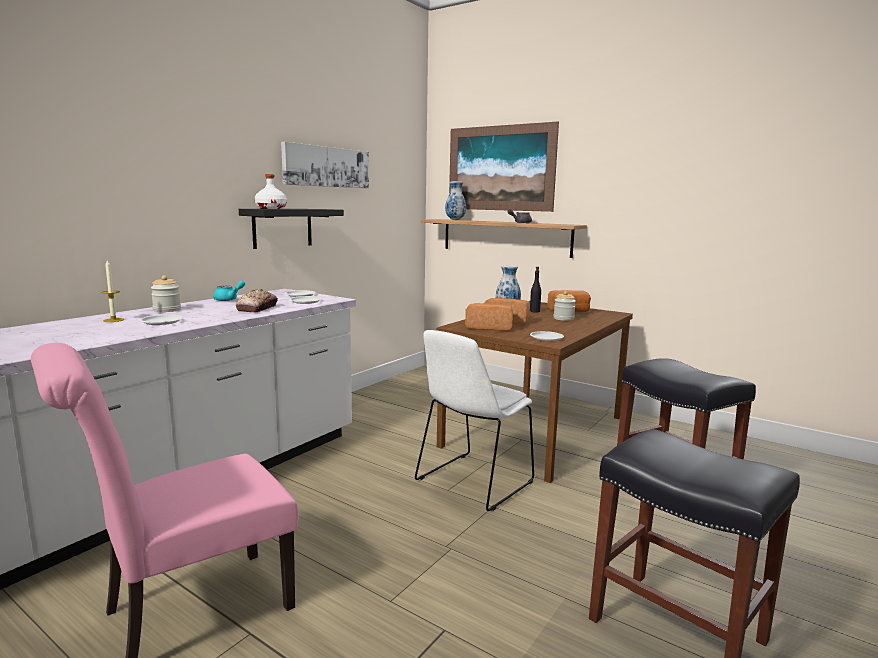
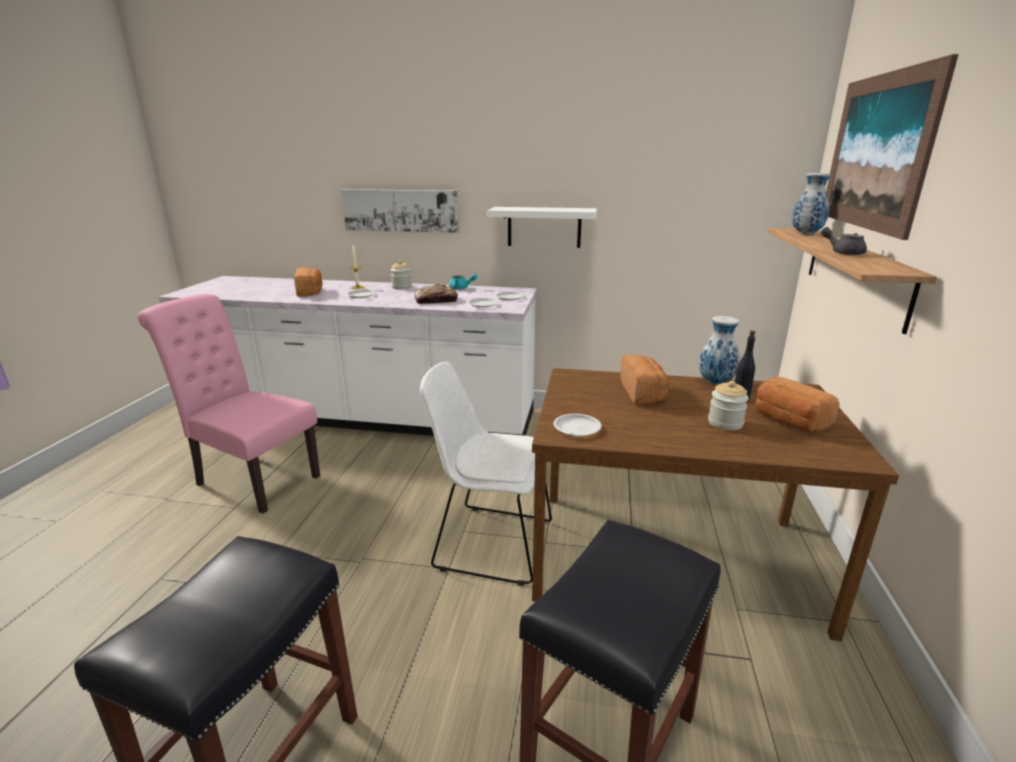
camera: 65 degrees right, 10 degrees up
black shelf [239,209,344,249] -> white shelf [487,207,597,248]
white bottle [254,174,287,209] -> none
picture [281,142,369,188] -> picture moved to [341,189,459,233]
bread [465,303,513,331] -> bread moved to [294,268,323,297]

